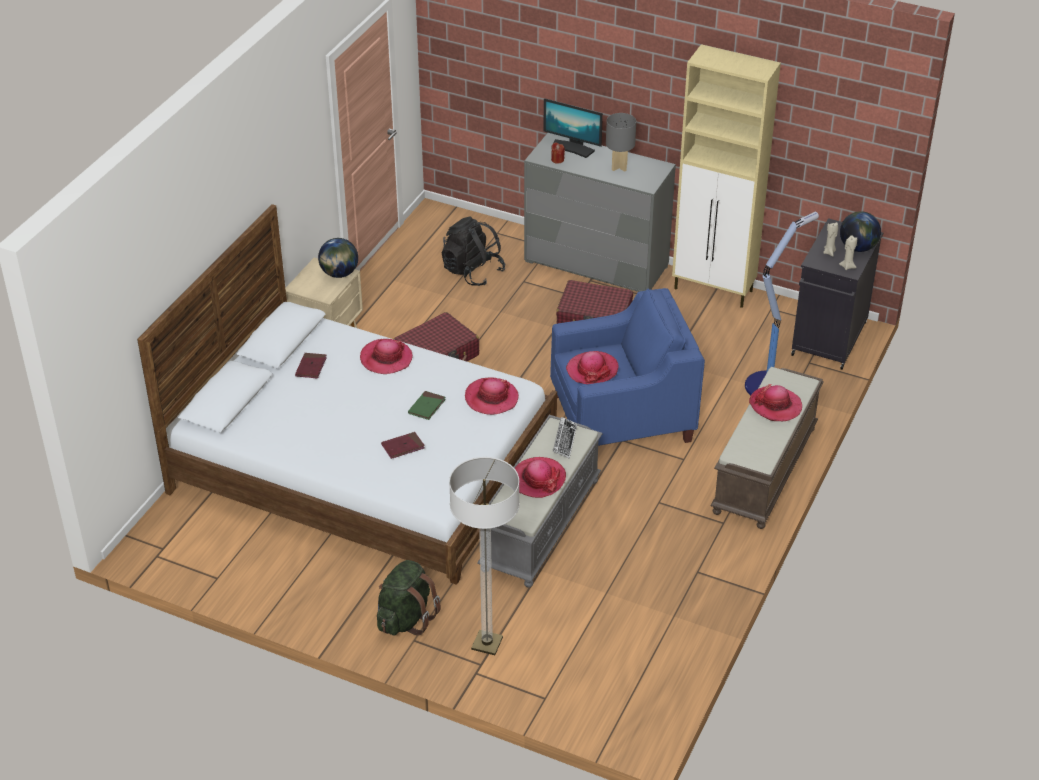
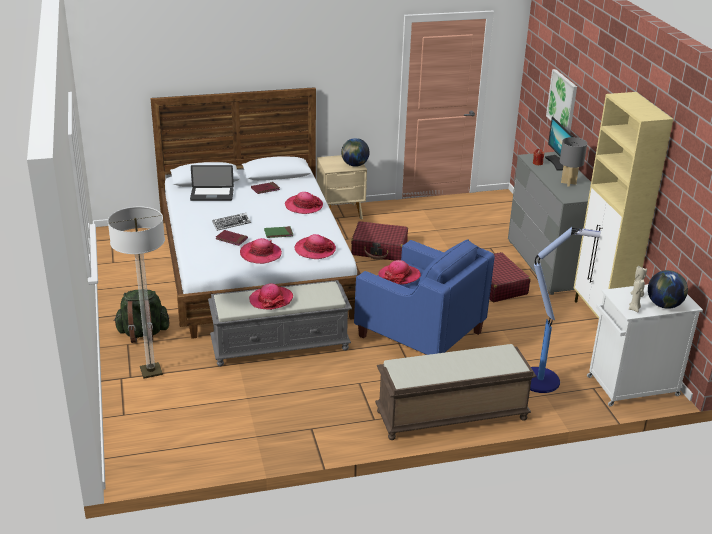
camera: 50 degrees right, 10 degrees down
black backpack [442,216,505,286] -> none
keyboard [553,417,577,459] -> keyboard moved to [212,213,251,231]
hat [749,384,802,421] -> hat moved to [240,238,282,264]
black cabinet [791,218,883,370] -> white cabinet [587,284,703,407]
none -> laptop [190,165,234,201]
none -> picture [546,69,577,132]

